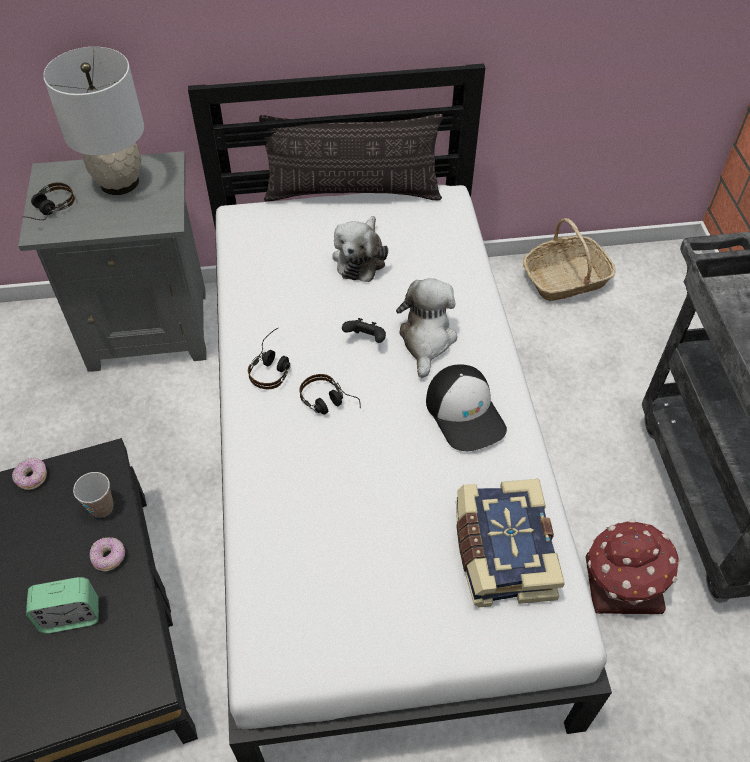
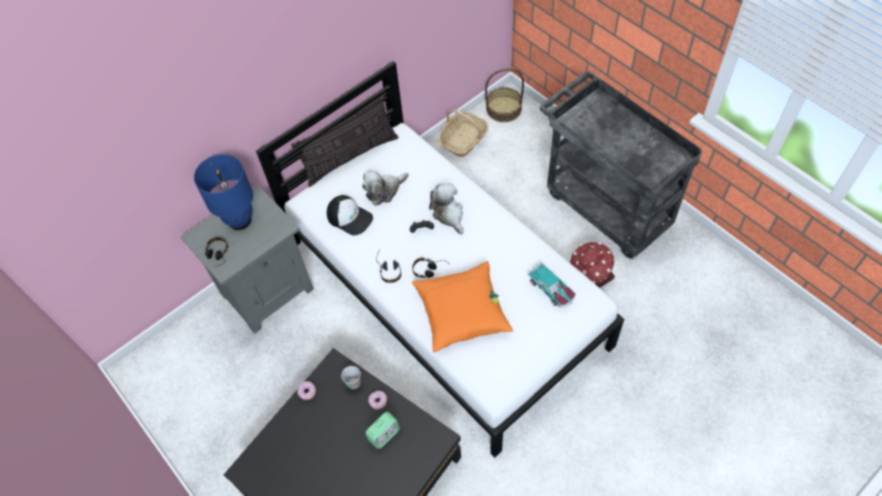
camera: 30 degrees left, 5 degrees up
white table lamp [43,47,144,195] -> blue table lamp [194,154,253,230]
plush toy [332,216,388,282] -> plush toy turned 75 degrees clockwise [362,170,409,206]
cap [426,364,507,451] -> cap moved to [327,195,373,236]
book [456,479,565,607] -> toy car [528,263,575,307]
none -> orange pillow [412,261,513,352]
none -> basket [485,68,524,122]

